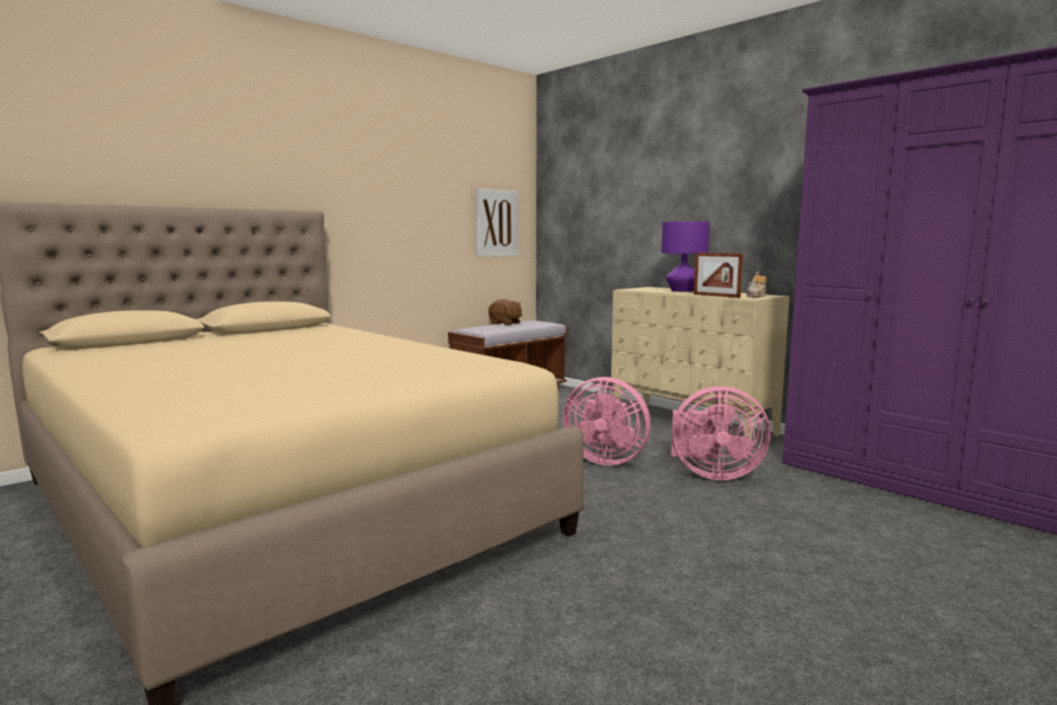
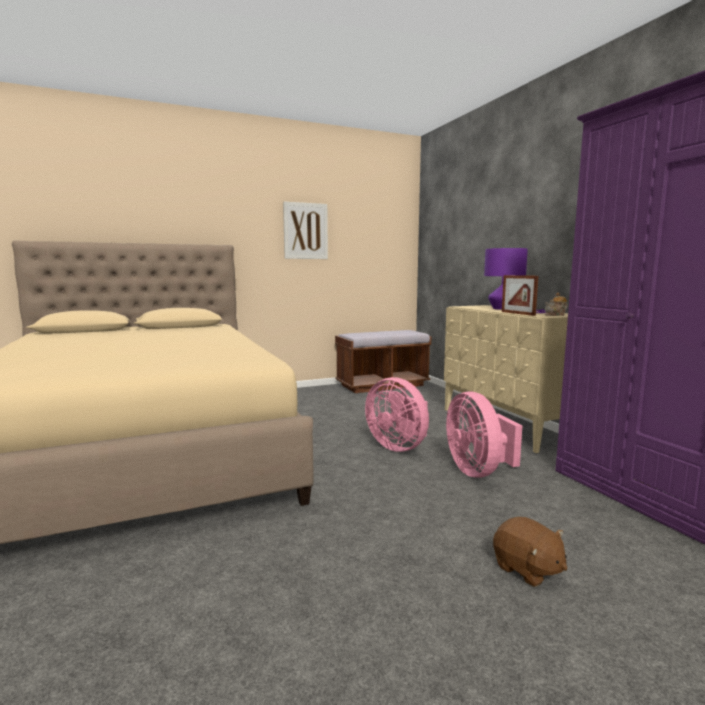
camera: 20 degrees right, 0 degrees up
picture [475,188,518,257] -> picture moved to [283,202,328,259]
brown plush toy [488,299,522,325] -> brown plush toy moved to [493,517,568,587]
pink fan [671,386,770,480] -> pink fan turned 45 degrees clockwise [446,391,523,478]

